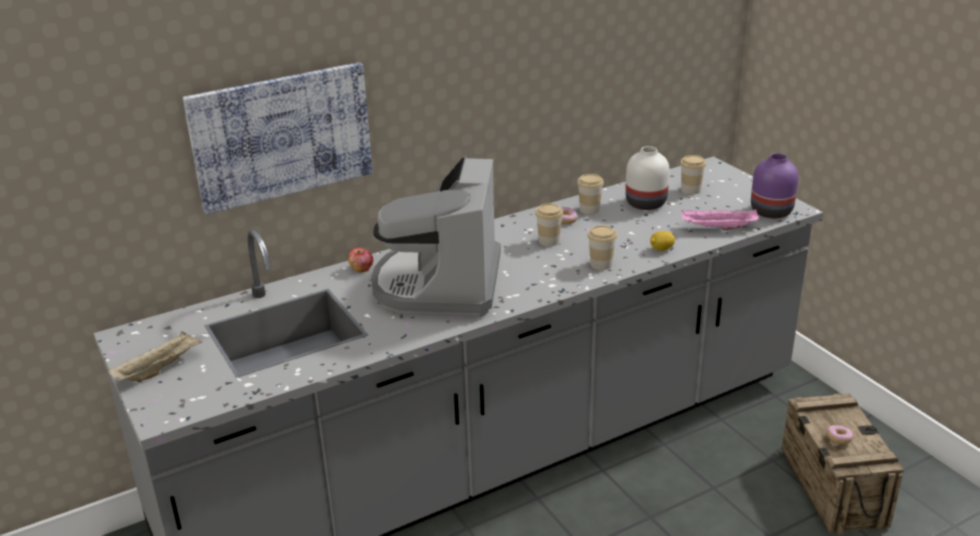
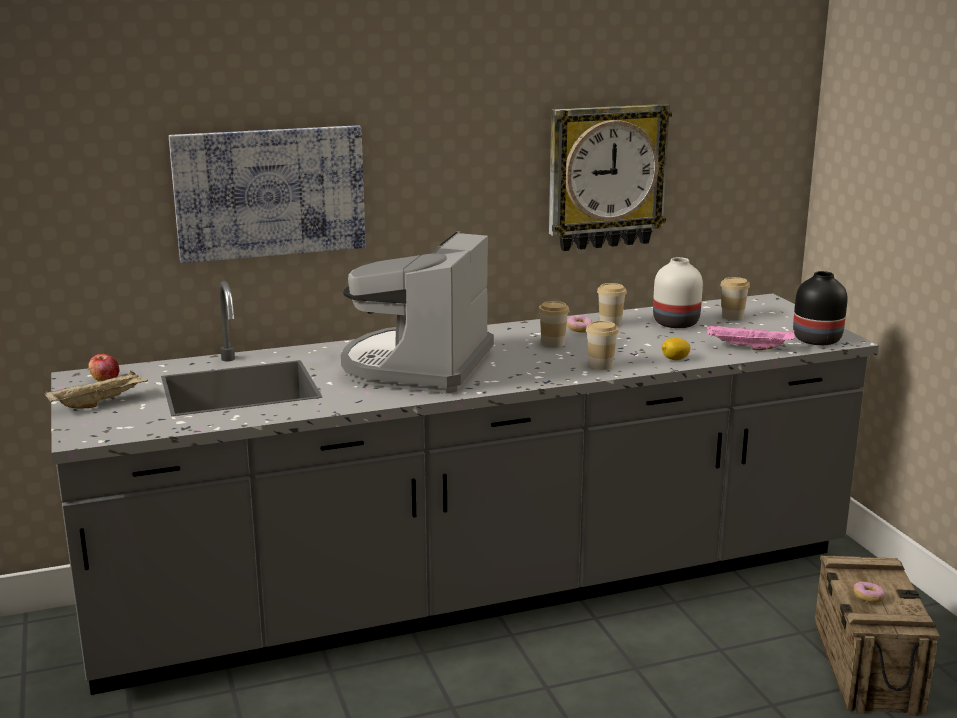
camera: 10 degrees right, 10 degrees down
apple [348,247,373,272] -> apple moved to [88,354,119,382]
purple vase [751,153,799,218] -> black vase [793,271,848,345]
none -> wall clock [549,104,672,251]

